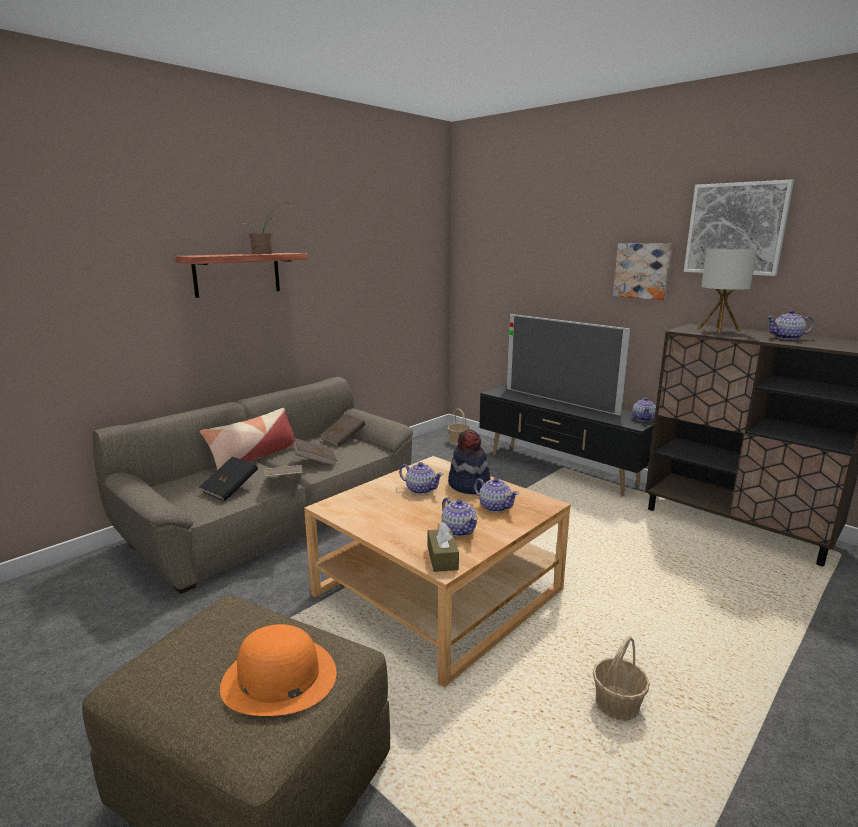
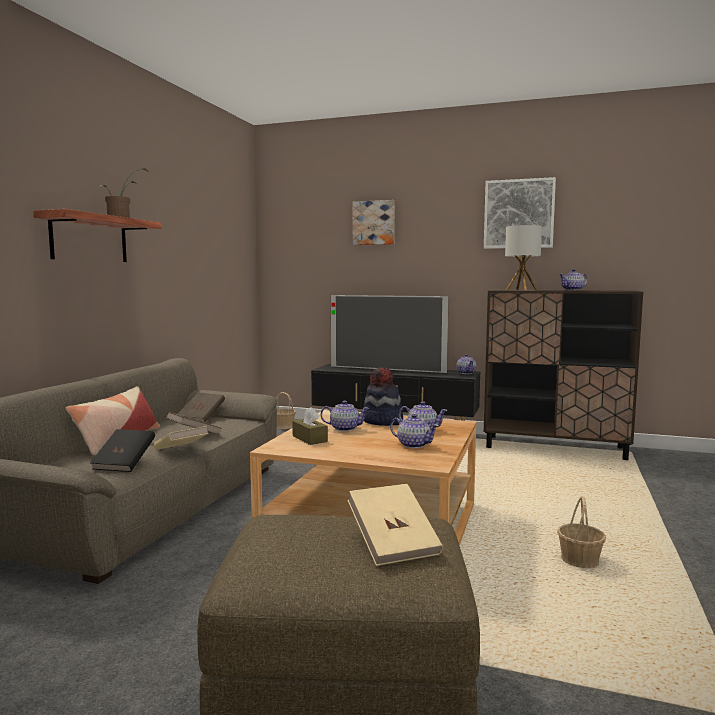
camera: 25 degrees left, 10 degrees down
orange hat [220,624,337,716] -> beige book [347,484,443,566]
brown tissue box [428,522,459,572] -> brown tissue box moved to [292,407,328,445]
picture [613,243,673,300] -> picture moved to [353,200,395,245]

